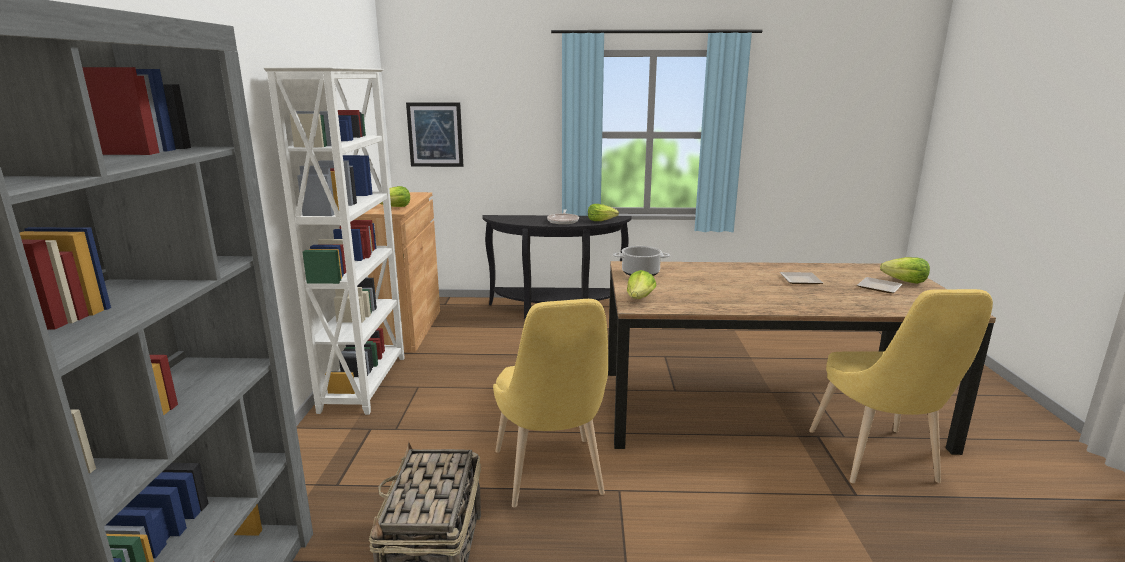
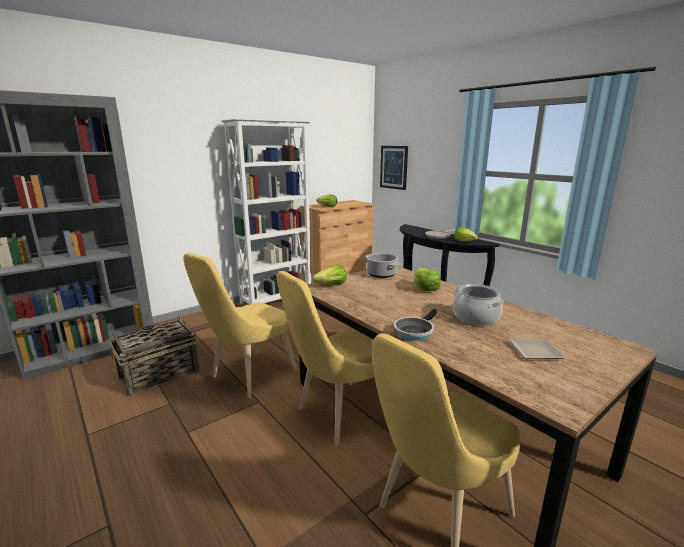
camera: 50 degrees right, 0 degrees up
plate [780,272,823,284] -> cooking pot [453,284,504,326]
lettuce [880,257,930,284] -> lettuce moved to [414,268,441,291]
none -> yellow chair [277,271,375,446]
none -> frying pan [394,309,437,341]

